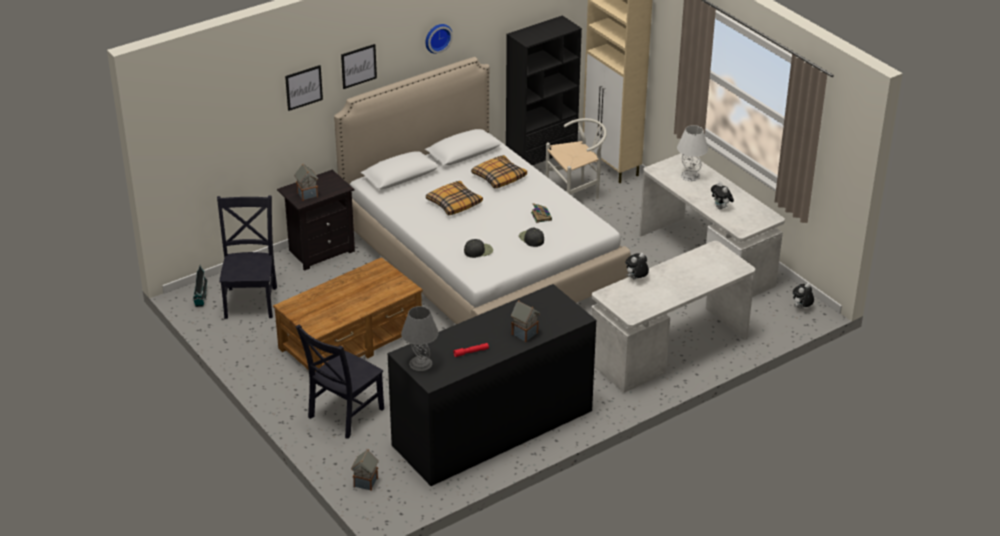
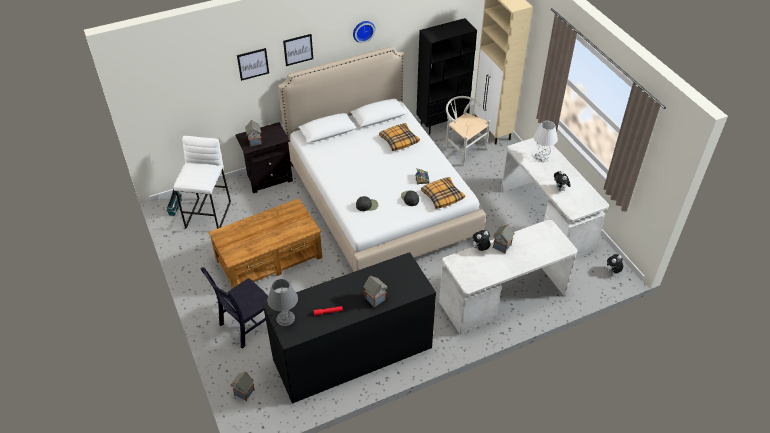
camera: 10 degrees right, 10 degrees up
black chair [217,196,277,319] -> white stool [174,136,231,229]
pillow [426,181,483,215] -> pillow moved to [421,177,465,209]
white chair [546,118,607,199] -> white chair turned 120 degrees counterclockwise [446,96,491,166]
none -> toy house [493,224,515,254]

